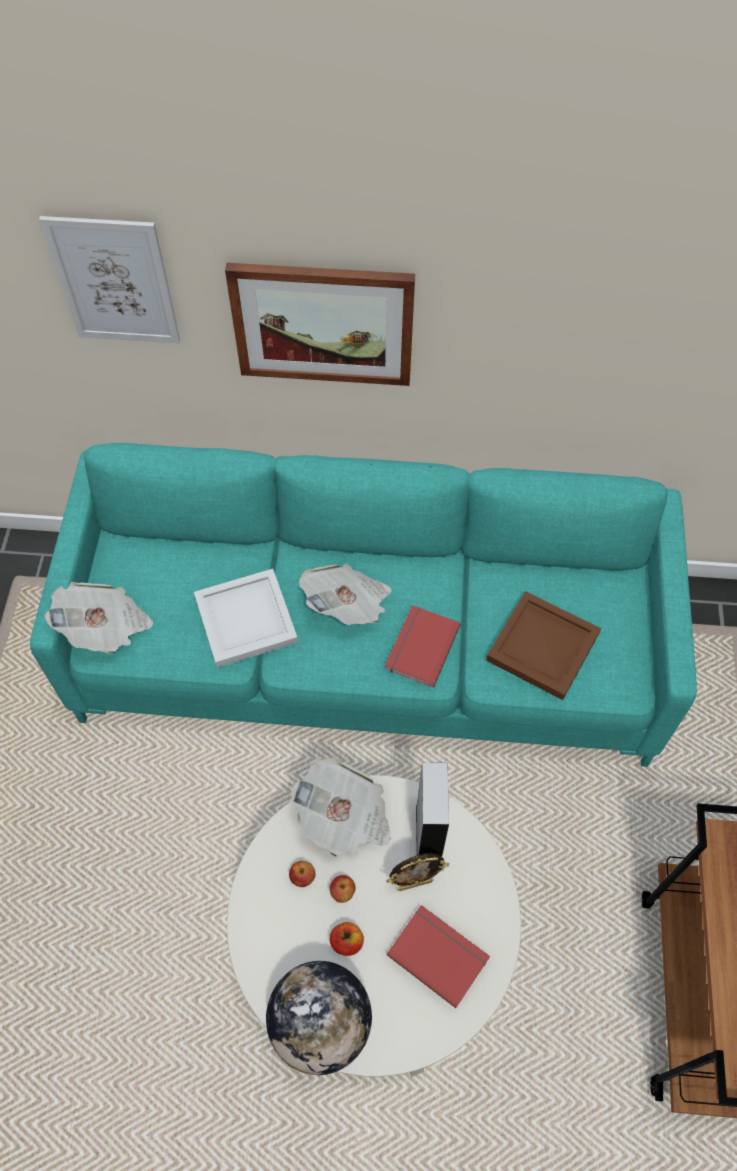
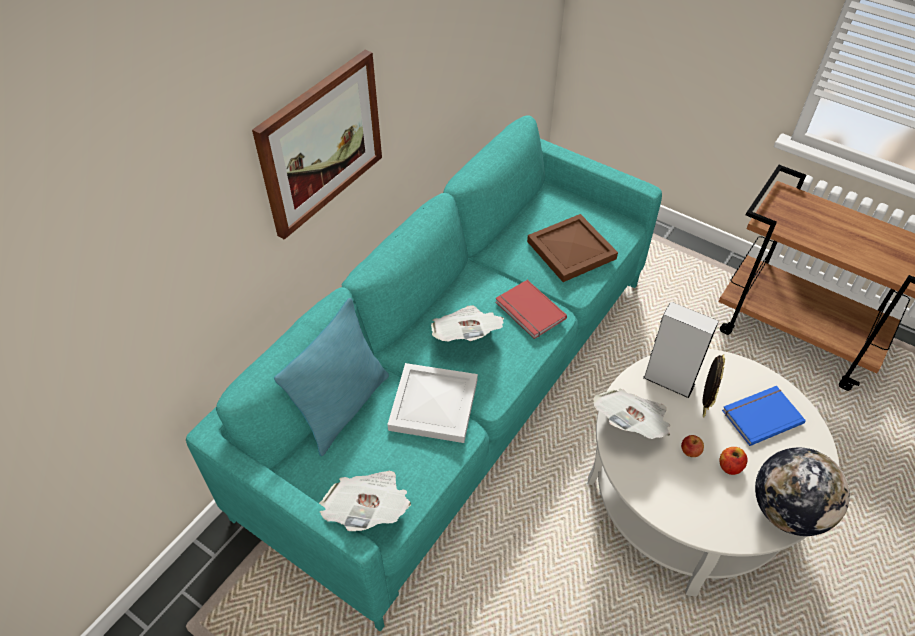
camera: 60 degrees left, 10 degrees down
picture [39,216,180,343] -> none
apple [289,861,316,887] -> none
red book [386,905,490,1008] -> blue book [722,386,805,446]
none -> turquoise pillow [274,298,389,456]

